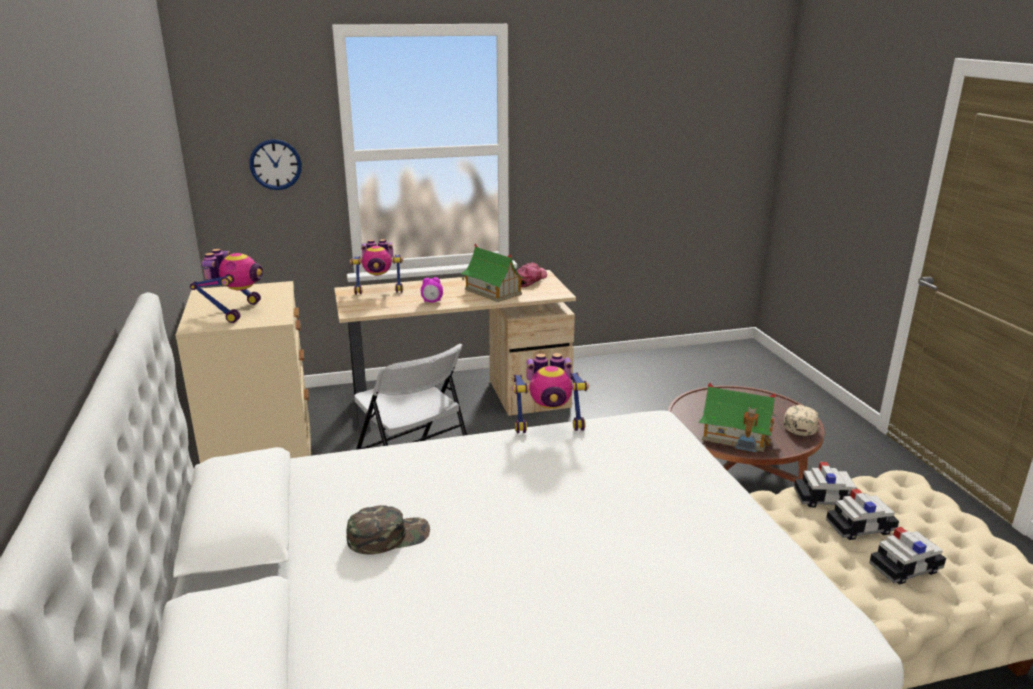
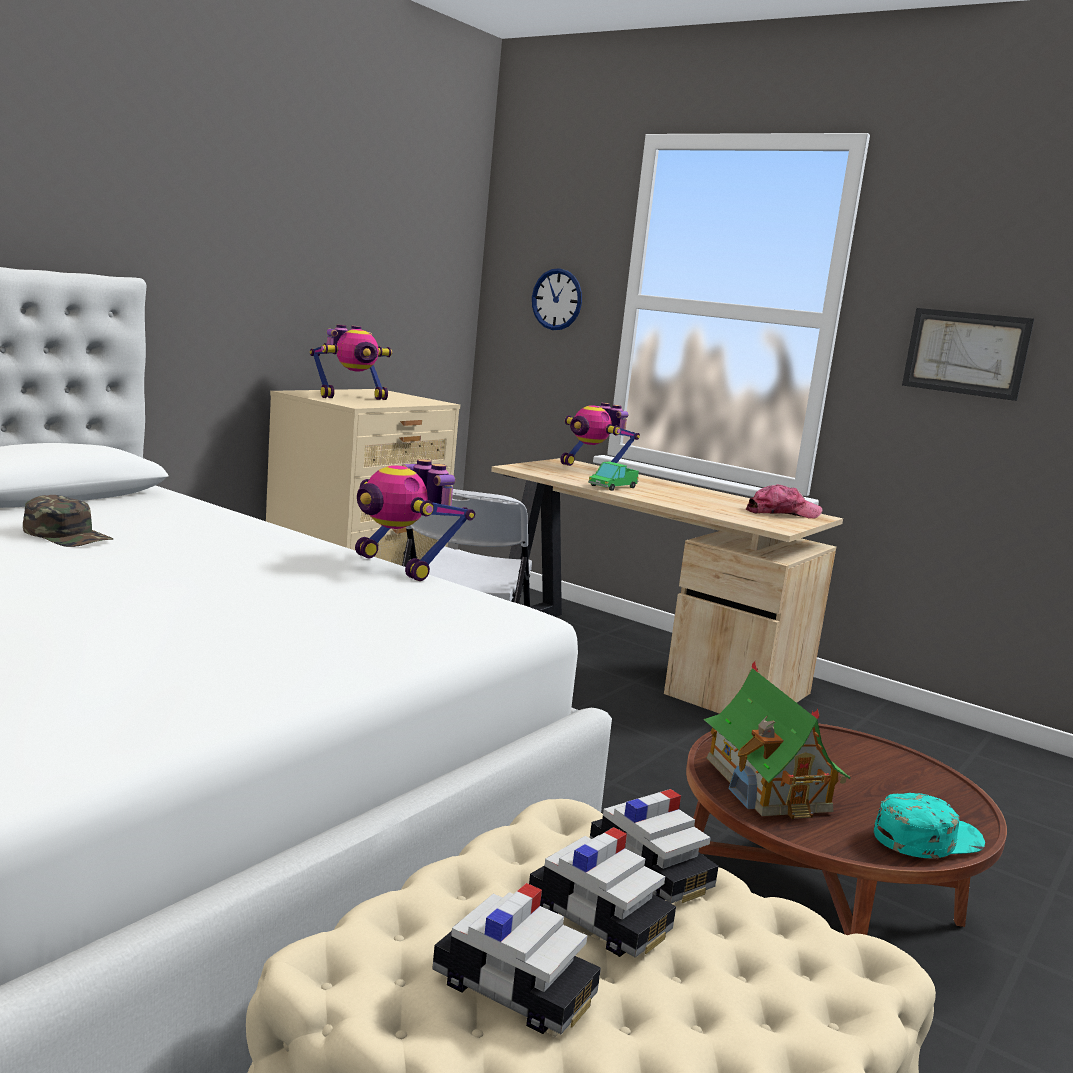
camera: 50 degrees right, 10 degrees down
alarm clock [421,277,443,303] -> toy truck [588,461,639,491]
toy house [460,243,526,302] -> none
beige cap [784,405,819,436] -> turquoise cap [874,793,985,858]
none -> picture [902,308,1034,401]

